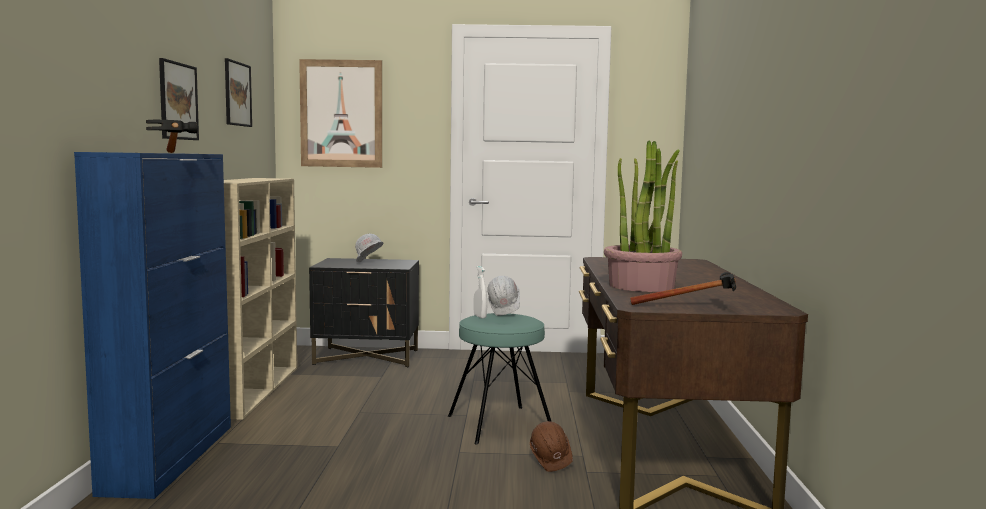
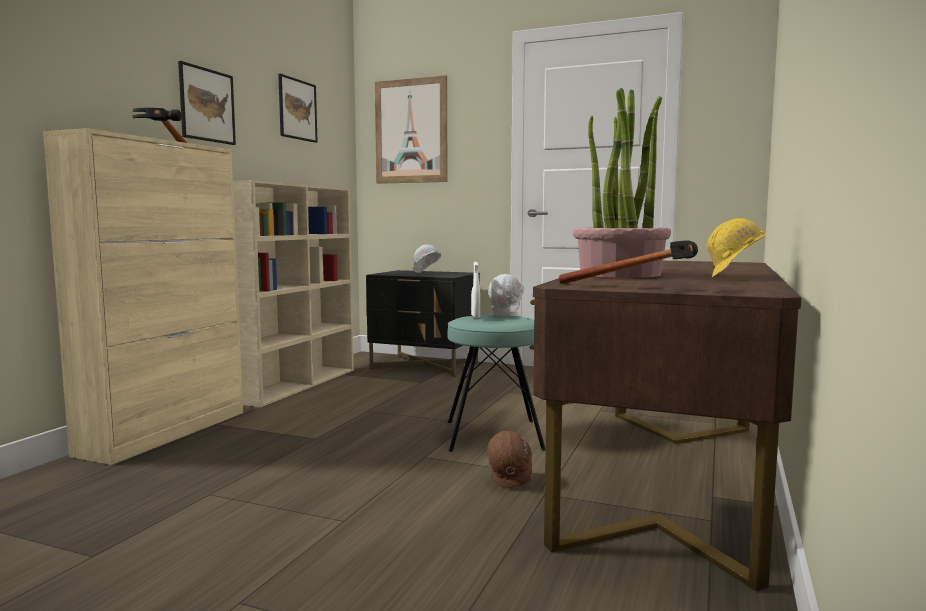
camera: 20 degrees right, 0 degrees up
blue cabinet [74,152,231,499] -> beige cabinet [43,128,243,465]
none -> yellow hard hat [707,218,767,277]

